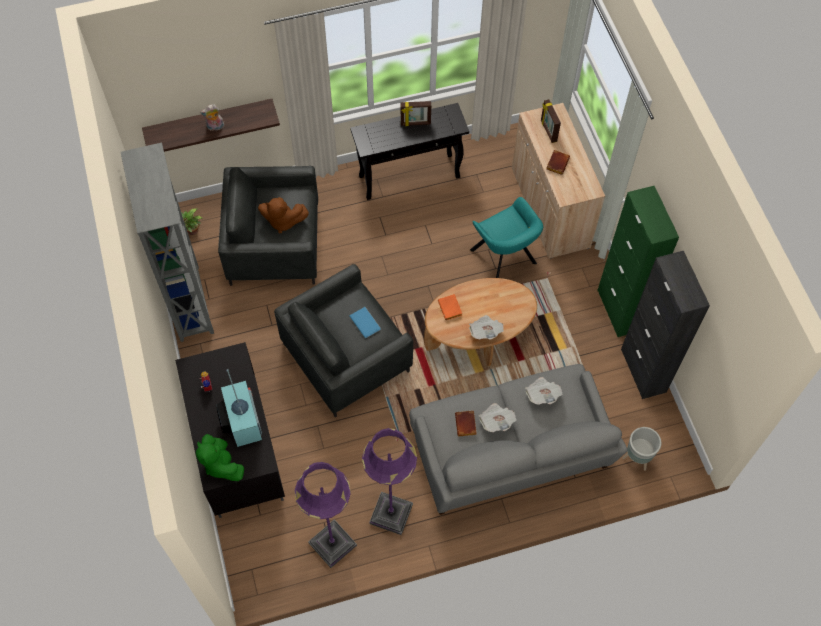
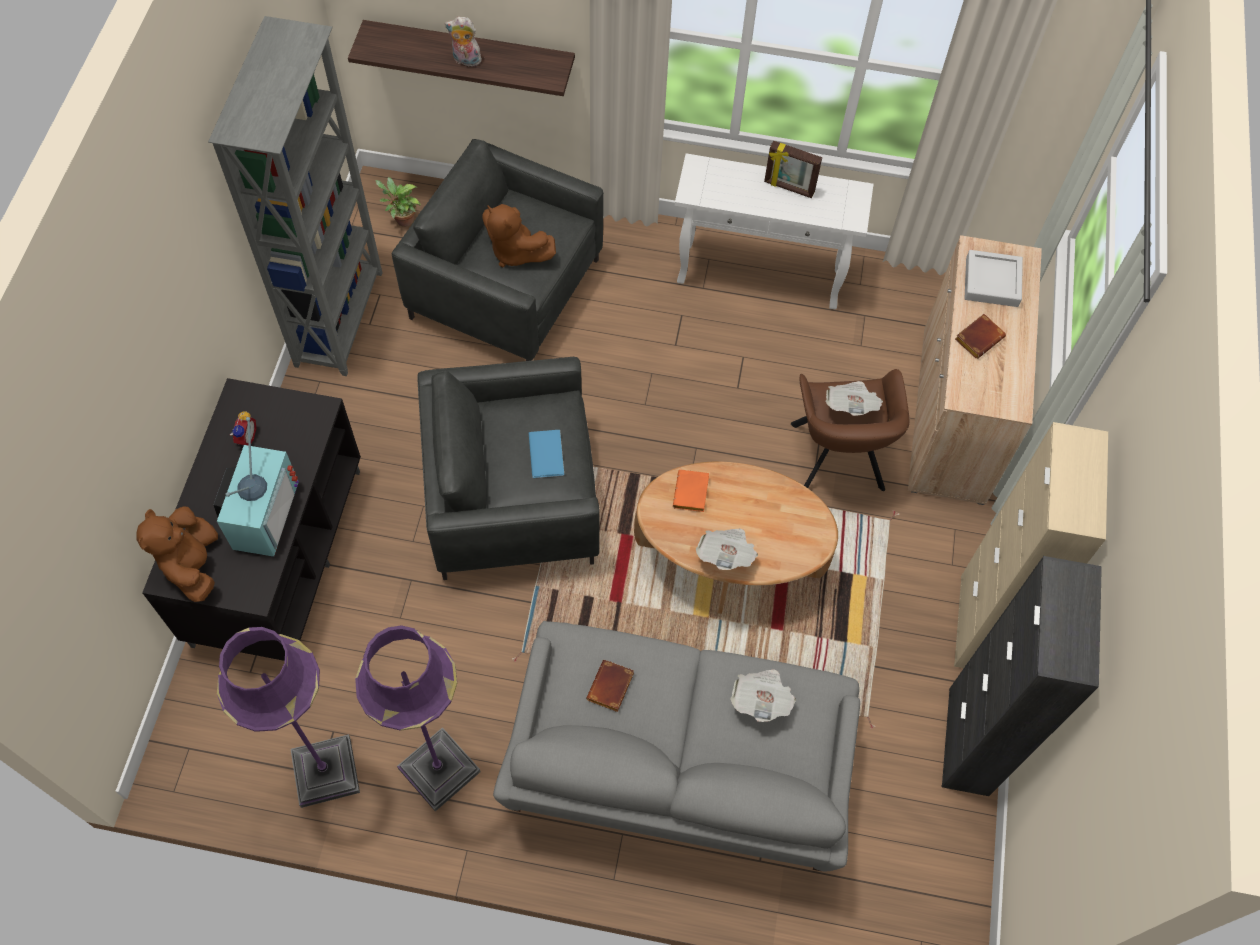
camera: 25 degrees right, 0 degrees up
green plush toy [196,434,244,481] -> brown plush toy [136,506,218,602]
black console table [350,103,469,200] -> white console table [675,153,873,309]
turquoise armchair [470,197,543,278] -> brown armchair [791,369,910,491]
newspaper [479,403,517,432] -> newspaper moved to [826,381,883,416]
picture frame [541,99,561,143] -> grey tray [964,250,1023,307]
green cabinet [597,186,679,337] -> beige cabinet [954,422,1108,668]
grey planter [622,427,661,471] -> none

